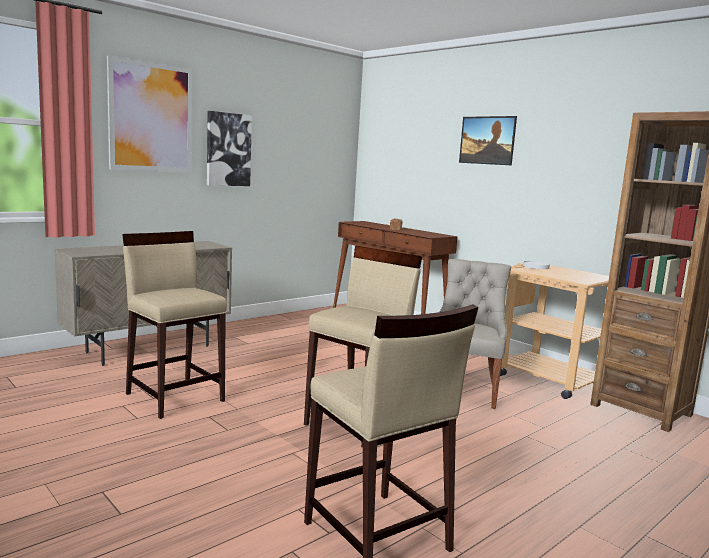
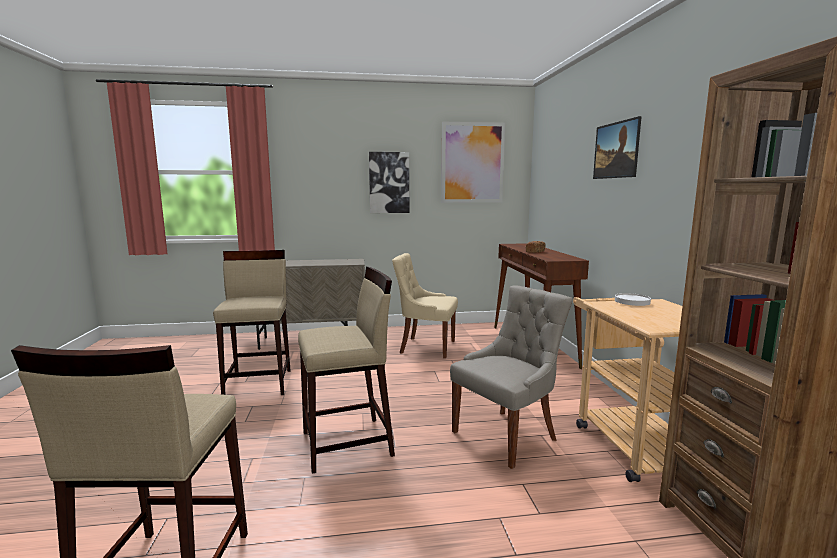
camera: 35 degrees right, 0 degrees up
picture [107,55,192,172] -> picture moved to [441,121,505,203]
none -> beige chair [392,253,458,358]

